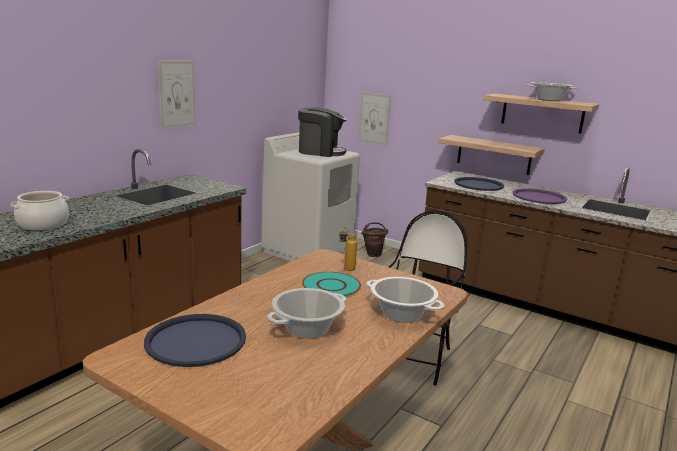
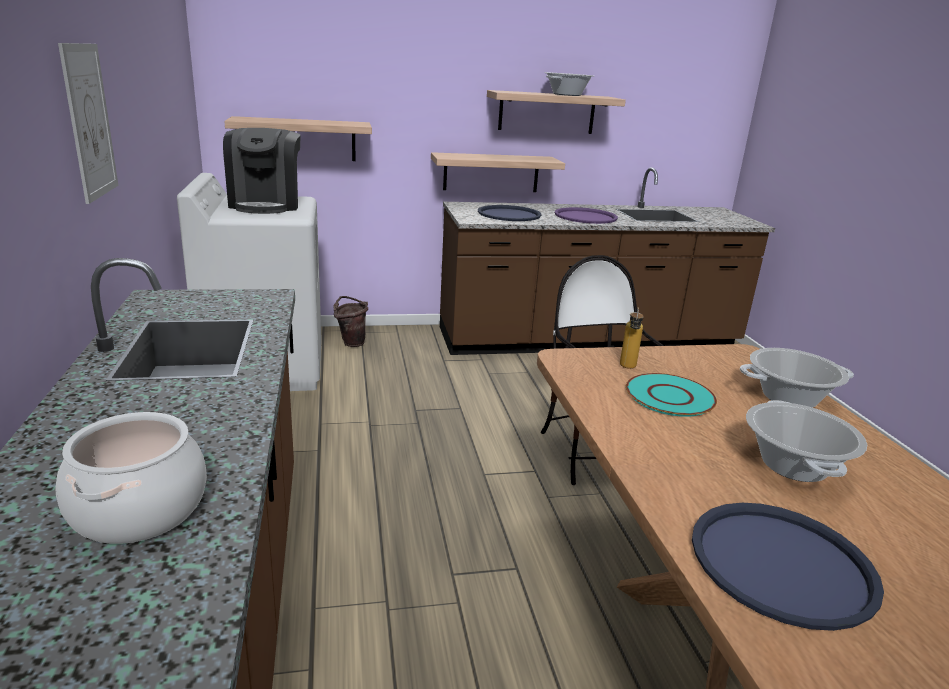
camera: 45 degrees left, 5 degrees up
coffee machine [298,107,347,157] -> coffee machine turned 120 degrees clockwise [223,128,301,214]
picture [358,92,391,145] -> shelf [224,116,372,161]

